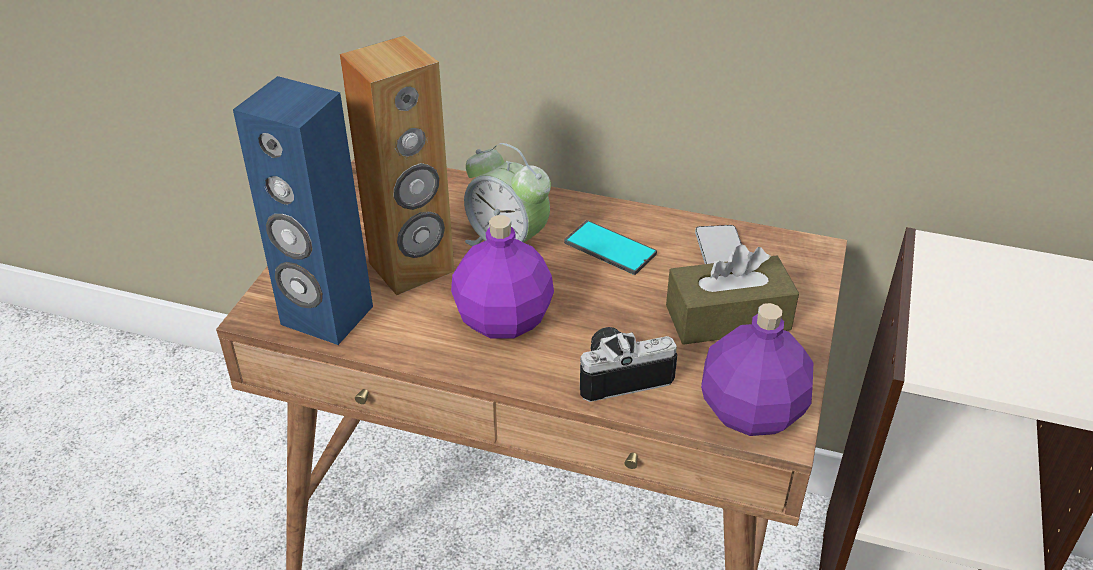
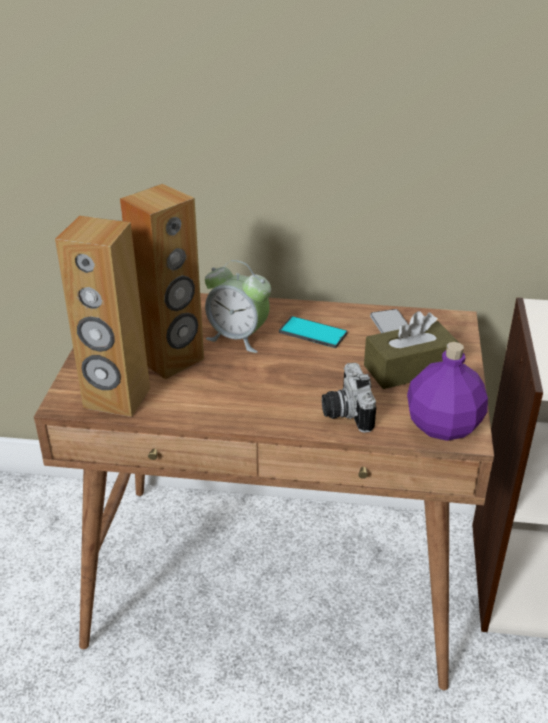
camera: 10 degrees left, 5 degrees down
blue speaker [233,76,373,345] -> brown speaker [55,216,150,417]
purple bottle [451,215,554,339] -> none
camera [580,327,677,402] -> camera turned 75 degrees counterclockwise [322,363,376,433]

